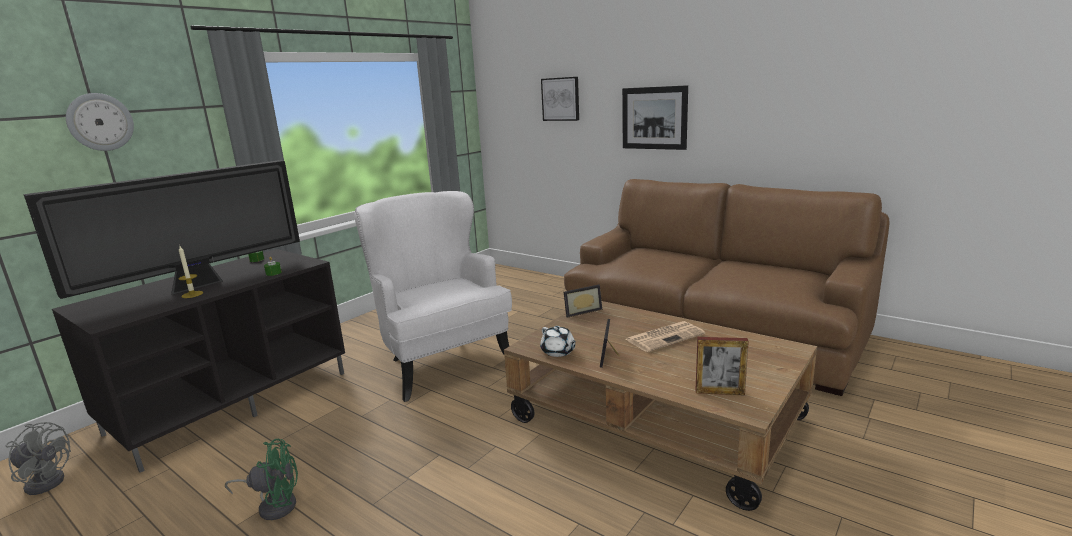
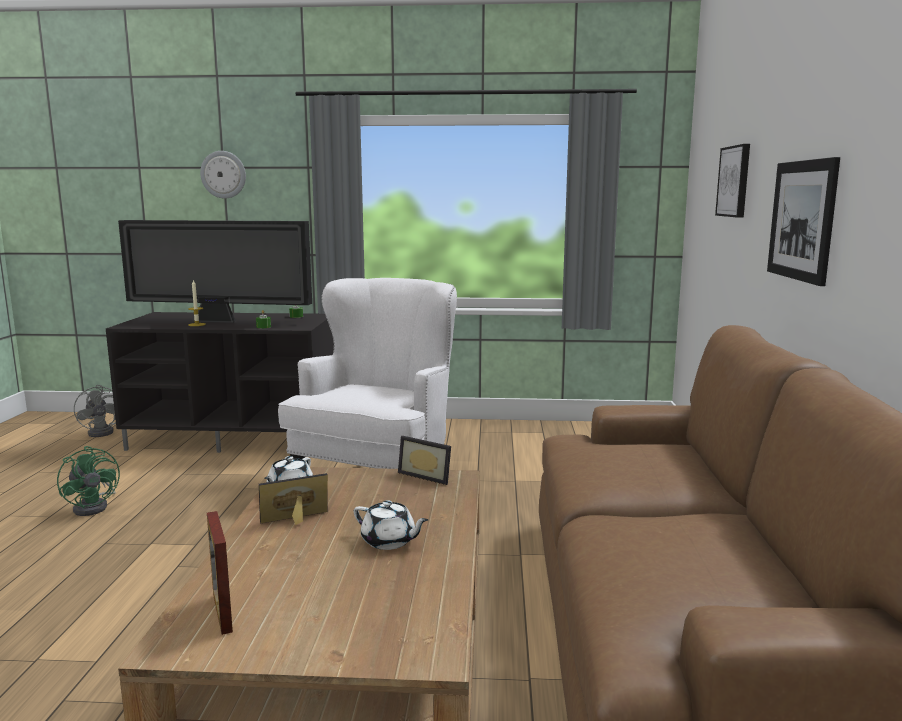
camera: 55 degrees right, 5 degrees down
newspaper [626,321,705,352] -> white teapot [354,500,428,550]

